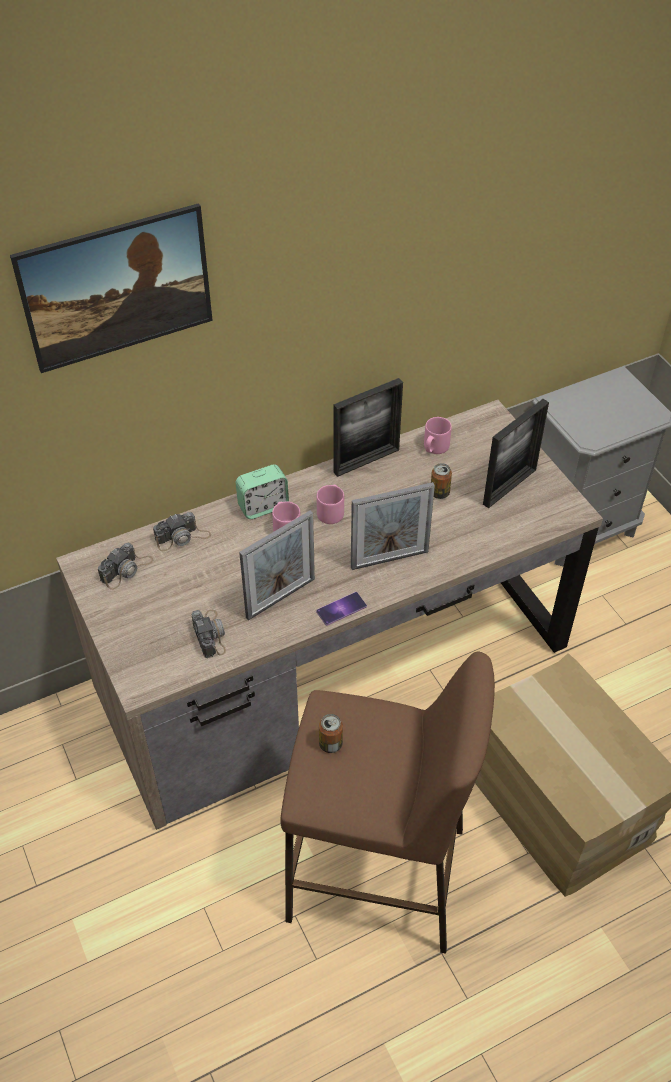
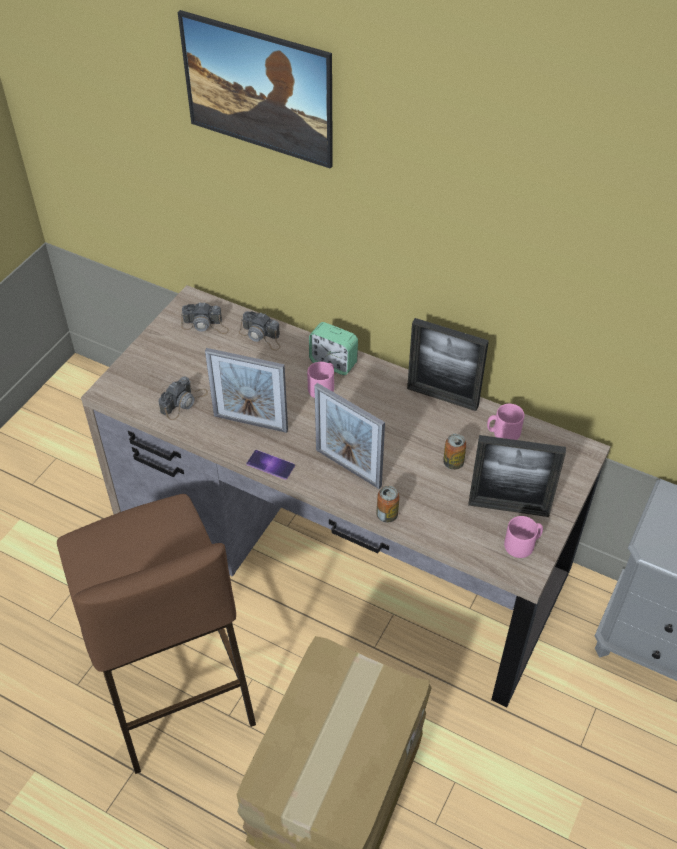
camera: 55 degrees right, 0 degrees up
pink mug [317,485,344,524] -> pink mug moved to [504,516,543,558]
can [319,714,343,753] -> can moved to [376,486,399,523]

